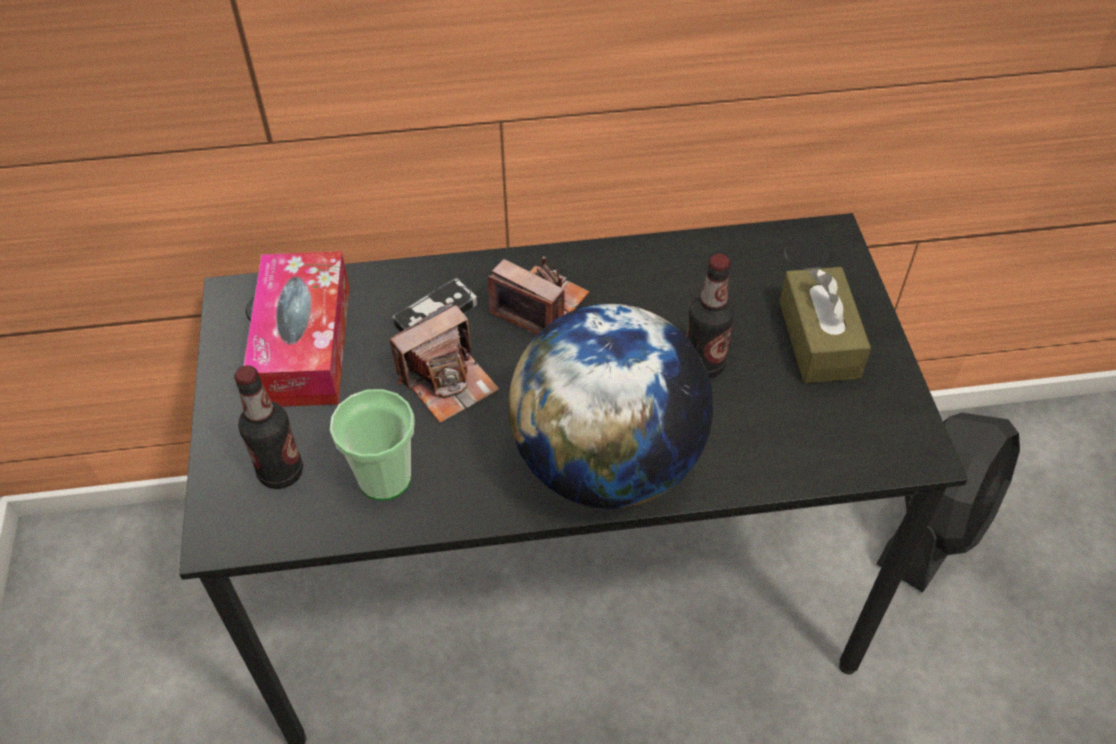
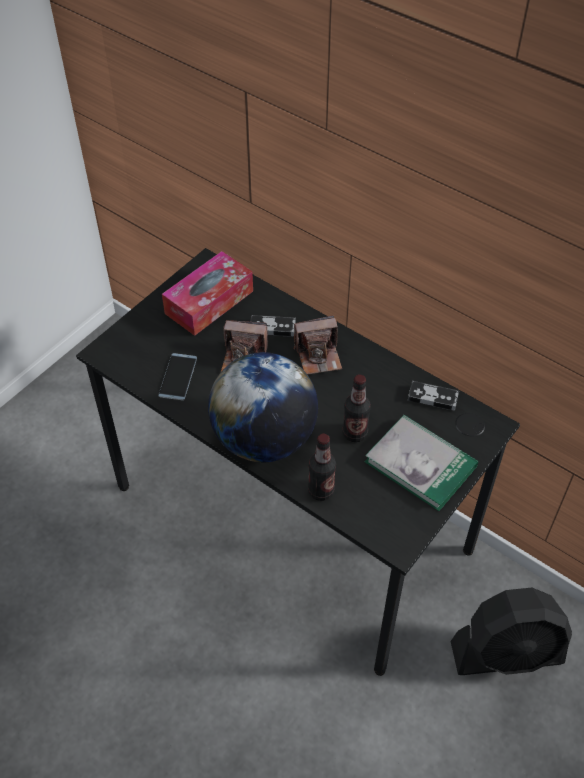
camera: 45 degrees right, 0 degrees up
bottle [234,365,303,489] -> bottle moved to [308,434,336,501]
cup [330,389,415,500] -> phone [158,353,197,401]
camera [488,257,589,334] -> camera turned 90 degrees clockwise [294,315,342,375]
brown tissue box [779,267,871,383] -> book [365,415,478,511]
none -> game controller [408,381,459,410]

